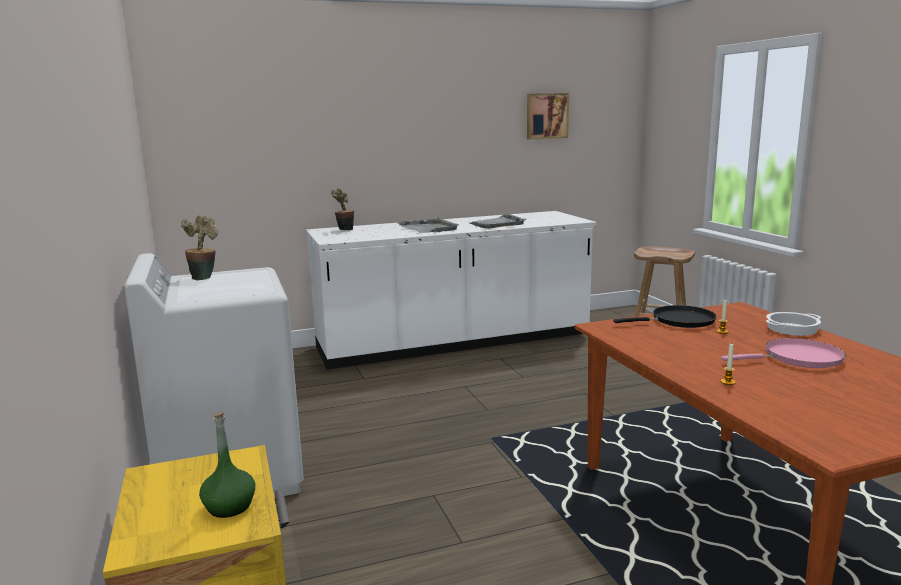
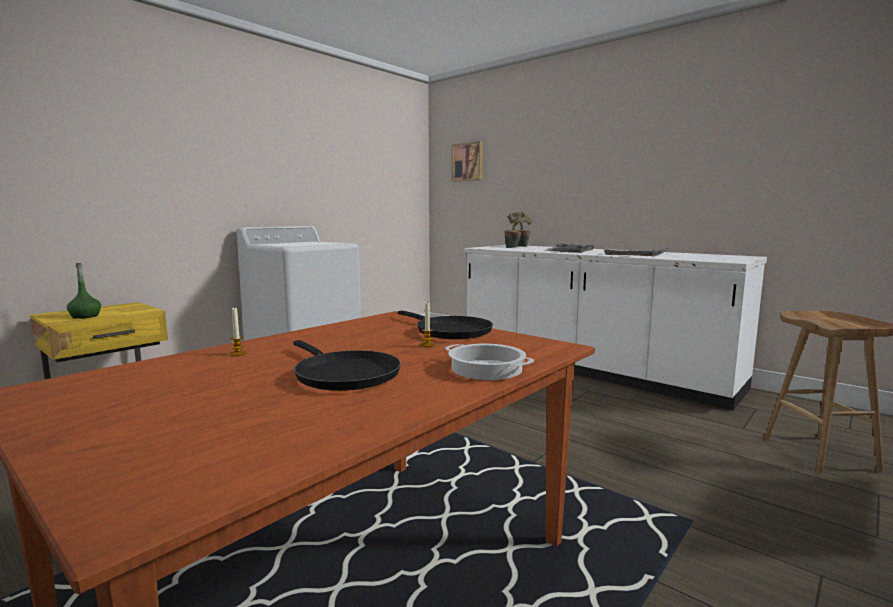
camera: 60 degrees right, 5 degrees down
potted plant [181,215,218,280] -> potted plant moved to [505,211,522,248]
picture [527,93,569,139] -> picture moved to [452,141,483,181]
pink frying pan [721,338,846,368] -> black frying pan [293,340,401,391]

